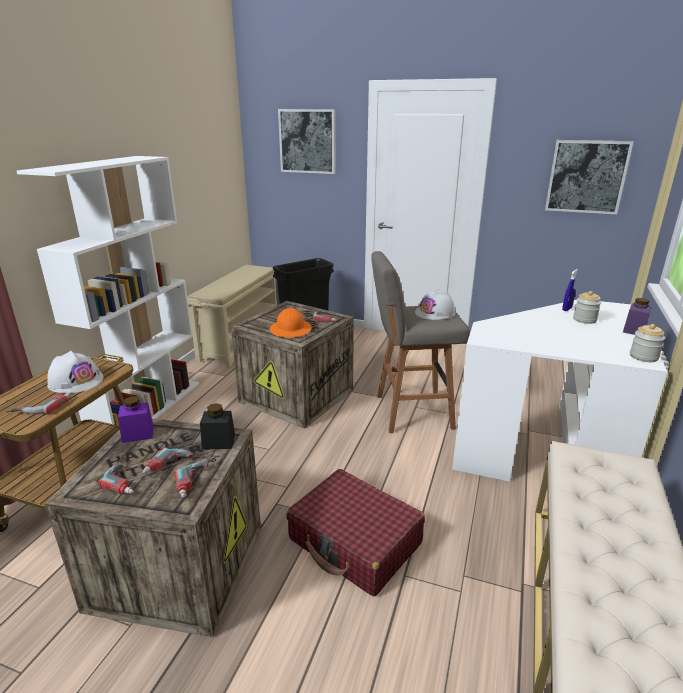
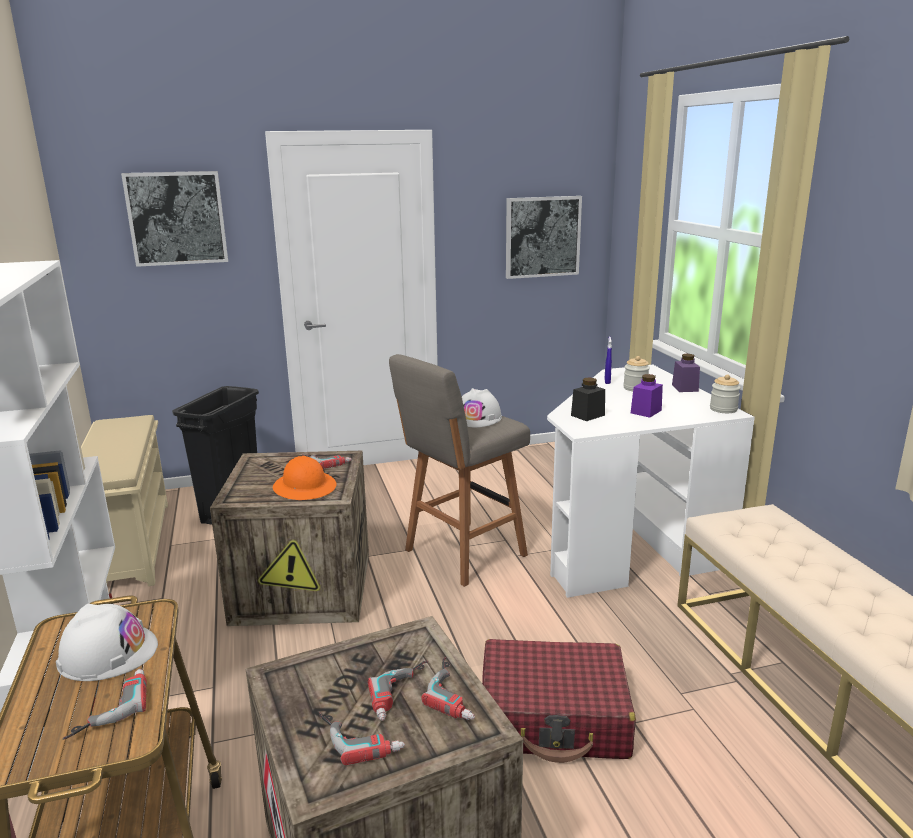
camera: 35 degrees left, 5 degrees down
purple jar [118,396,154,443] -> purple jar moved to [631,374,663,418]
black jar [200,403,235,450] -> black jar moved to [571,377,605,421]

